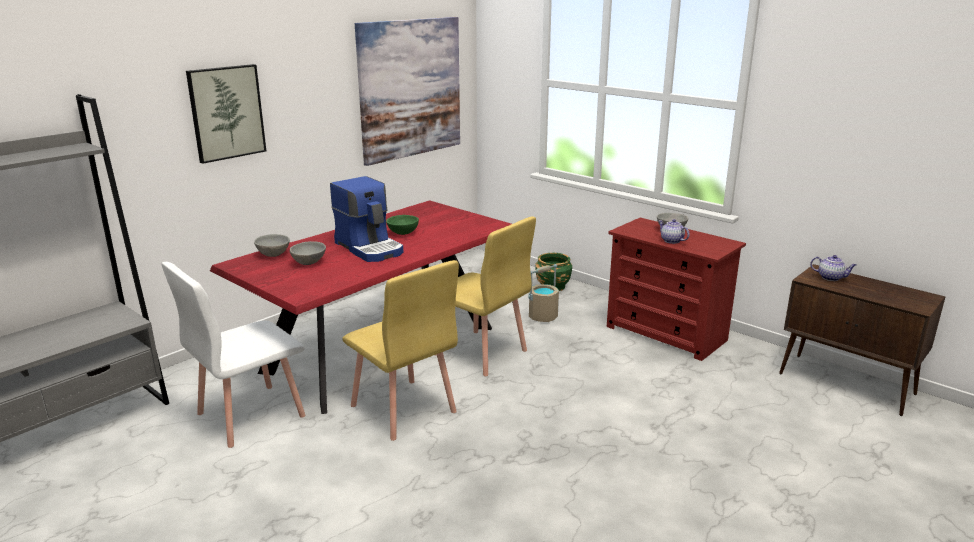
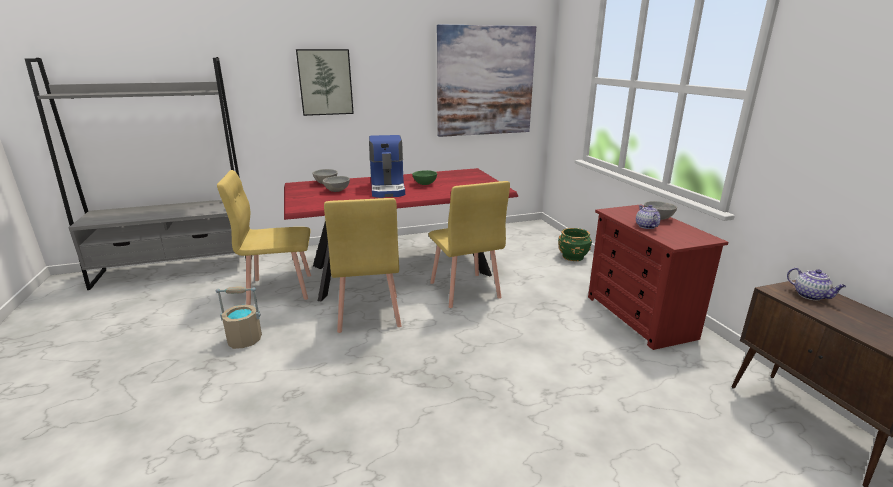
camera: 30 degrees right, 0 degrees up
white chair [162,262,306,448] -> yellow chair [217,170,311,305]
beige bucket [529,264,559,322] -> beige bucket moved to [216,287,262,349]

